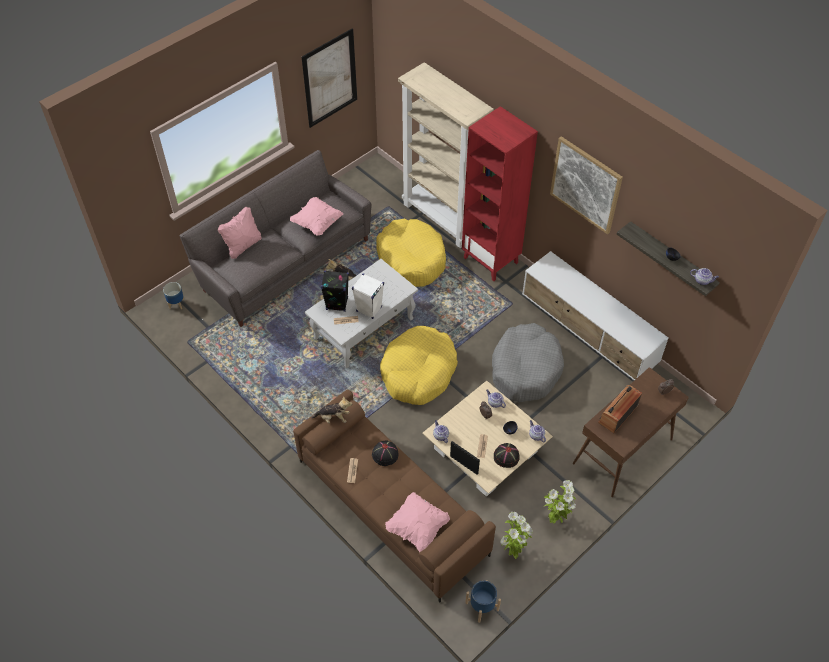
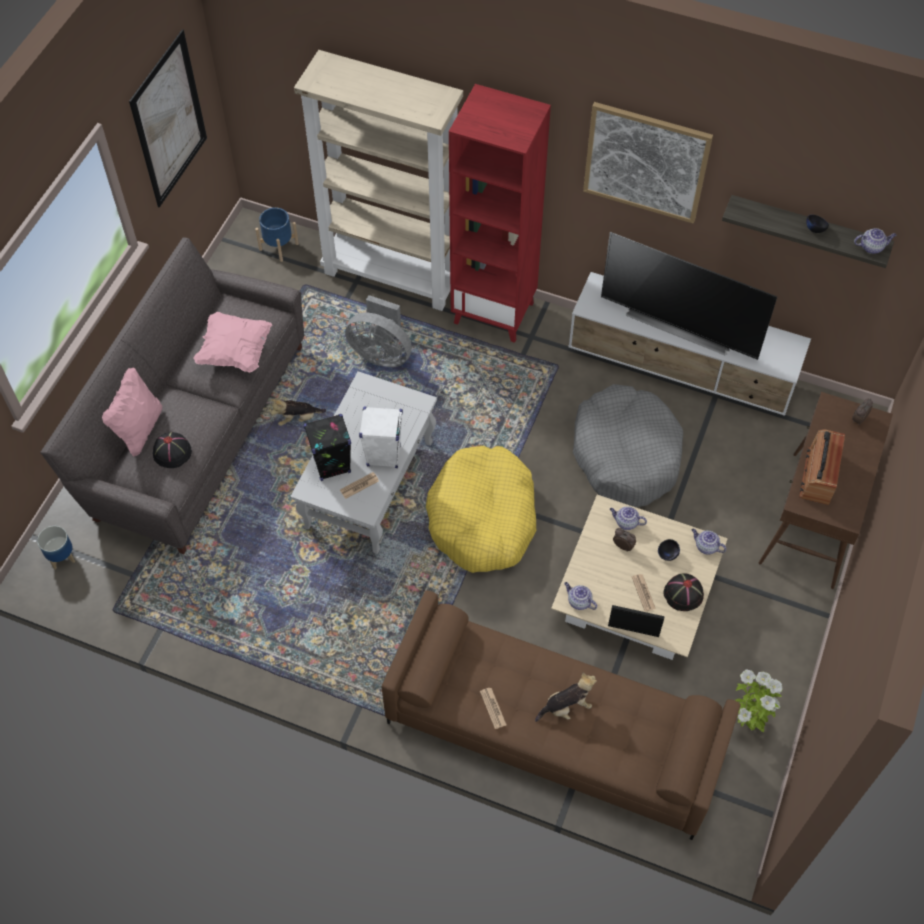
camera: 25 degrees left, 5 degrees up
plush toy [311,396,352,423] -> plush toy moved to [535,672,597,722]
black hat [372,440,399,466] -> black hat moved to [153,432,192,468]
yellow dog bed [376,218,446,287] -> grey fan [345,295,412,367]
pink pillow [385,492,450,552] -> none
blue planter [465,580,501,623] -> blue planter moved to [255,207,299,262]
potted plant [543,480,576,524] -> none
none -> television [601,232,777,360]

